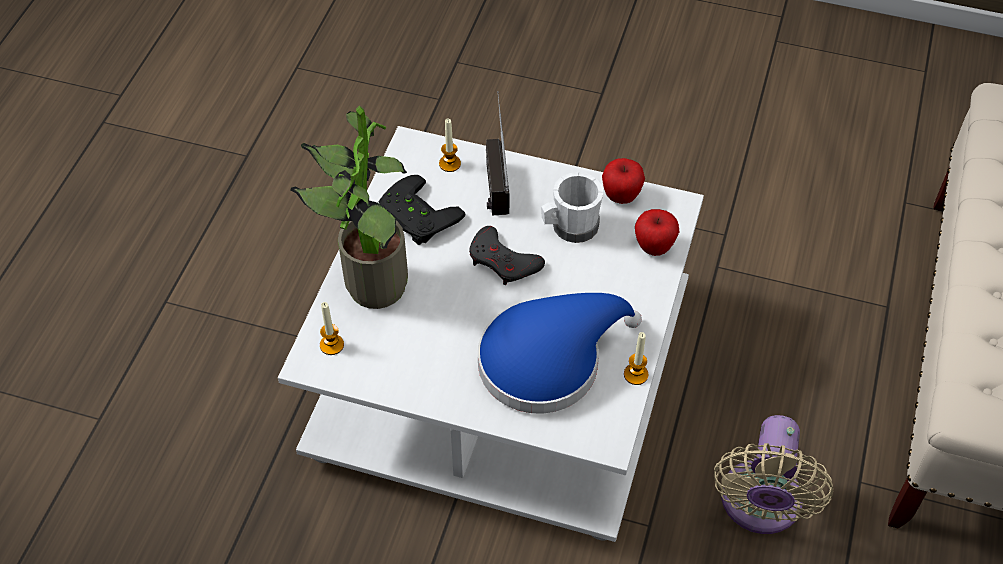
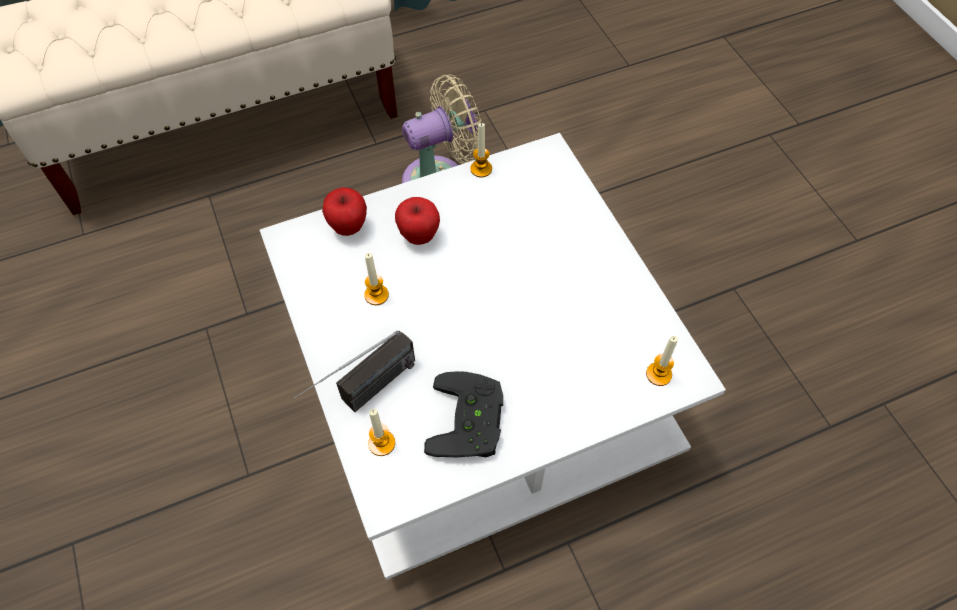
camera: 130 degrees left, 5 degrees up
potted plant [290,106,408,309] -> none
grey game controller [469,226,545,285] -> none
blue hat [478,293,642,413] -> none
white mug [541,172,603,243] -> candle [364,253,389,305]
apple [602,158,645,204] -> apple moved to [395,197,440,245]

